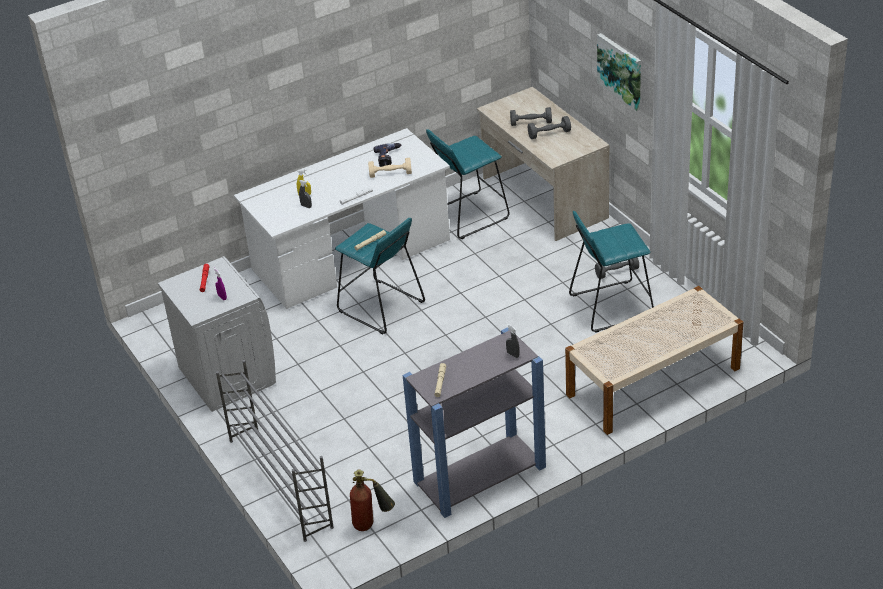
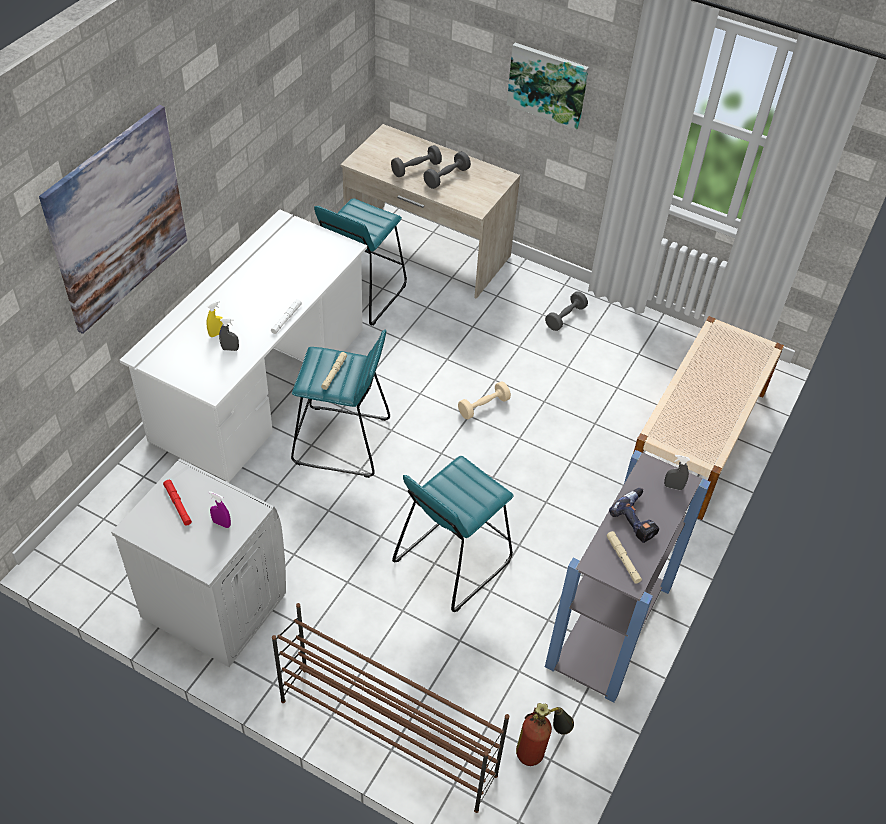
camera: 35 degrees left, 10 degrees up
grey shoe rack [216,360,334,542] -> brown shoe rack [272,603,509,813]
beige dumbbell [368,158,412,178] -> beige dumbbell moved to [458,381,511,420]
power drill [373,143,402,167] -> power drill moved to [609,488,659,543]
turquoise stool [569,211,654,333] -> turquoise stool moved to [392,456,514,612]
none -> picture [39,105,187,334]

